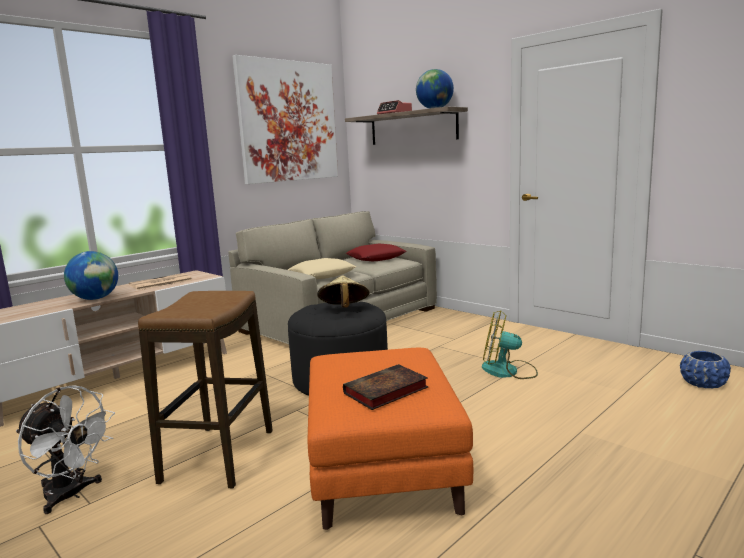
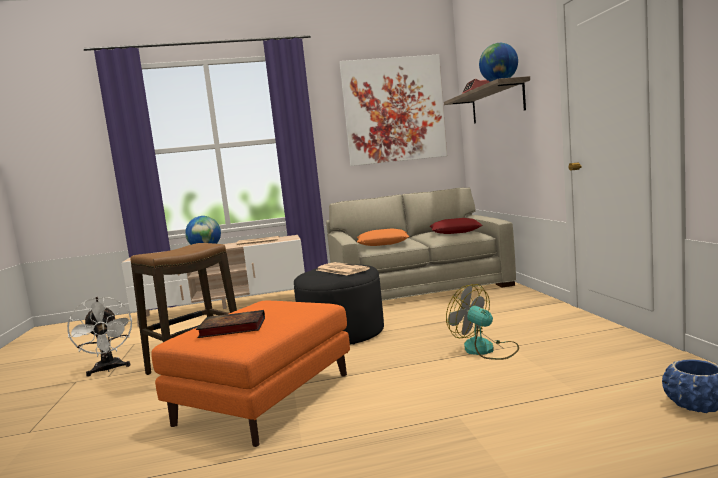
camera: 35 degrees right, 5 degrees down
beige pillow [288,258,356,279] -> orange pillow [357,228,410,246]
beige hat [317,275,370,308] -> newspaper [317,262,370,275]

